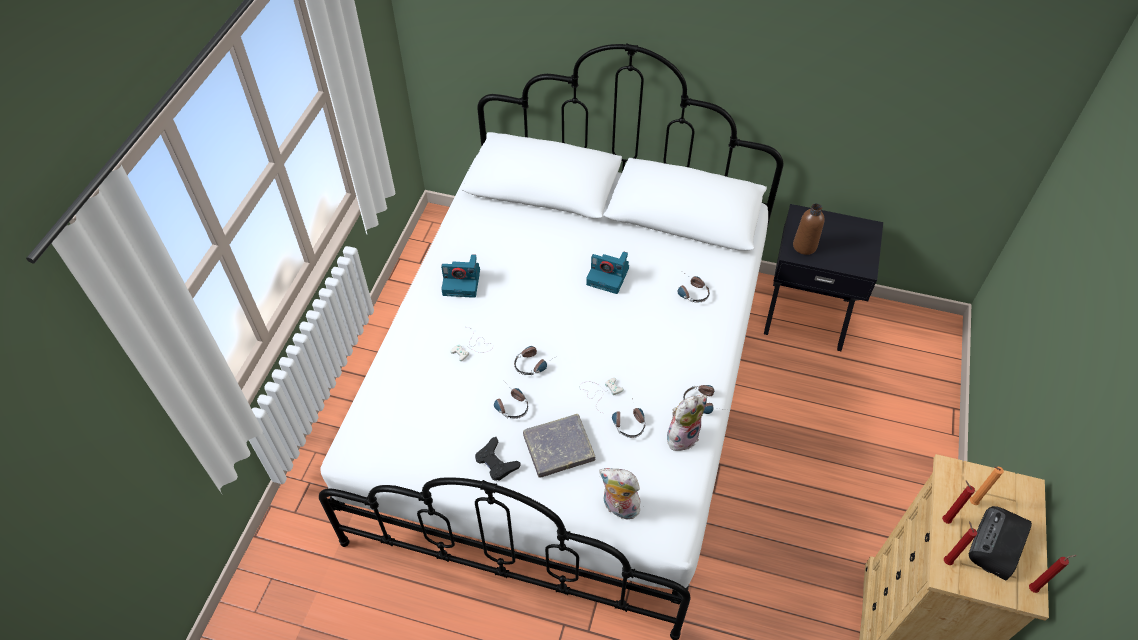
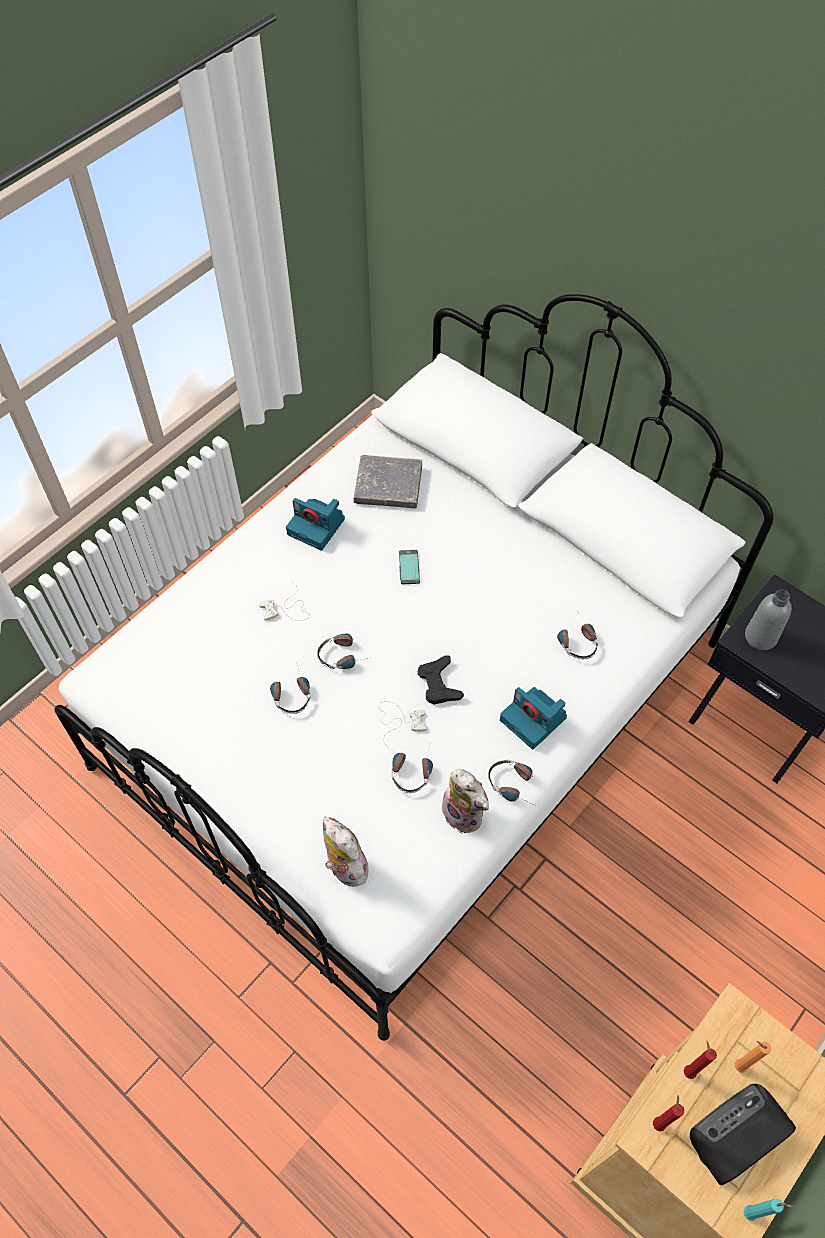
camera: 25 degrees right, 5 degrees up
black game controller [475,437,521,481] -> black game controller moved to [418,655,464,705]
grey book [523,414,596,477] -> grey book moved to [354,455,422,508]
camera [586,251,629,294] -> camera moved to [500,687,567,749]
plush toy [667,395,707,451] -> plush toy turned 60 degrees clockwise [440,769,489,834]
brown bottle [793,203,825,255] -> grey bottle [745,589,792,650]
red candle [1029,555,1076,593] -> turquoise candle [744,1199,794,1221]
none -> phone [399,550,420,584]

